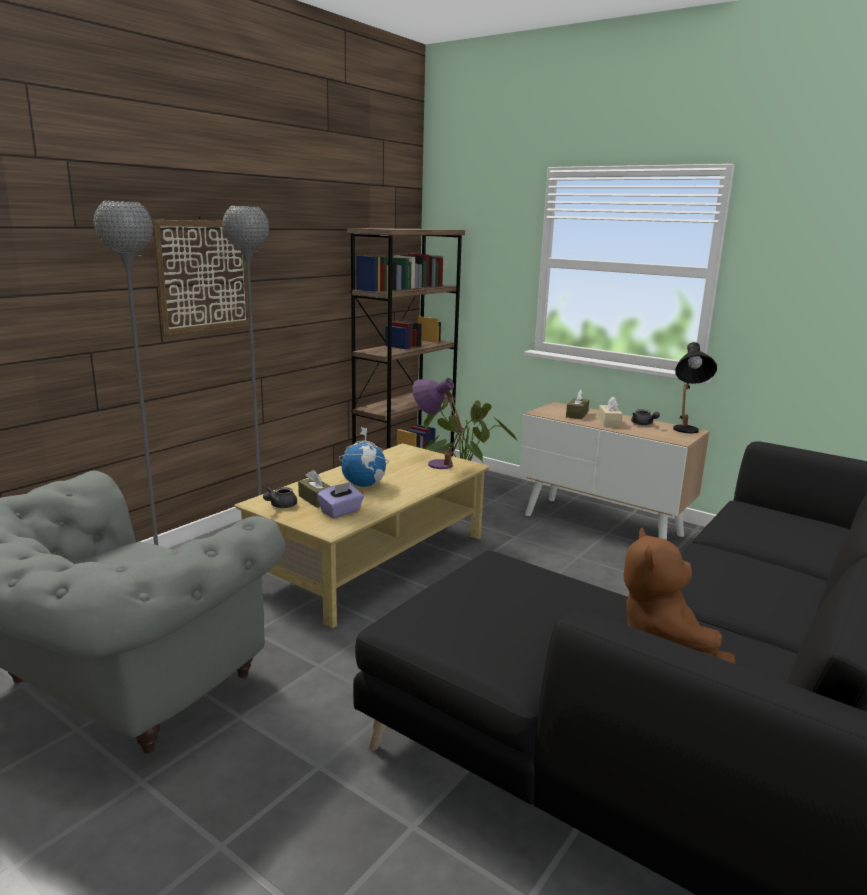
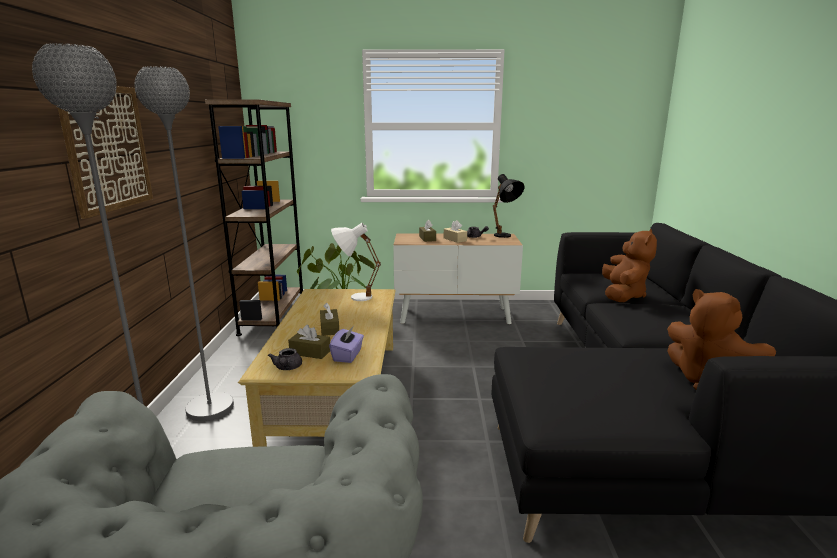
camera: 35 degrees left, 0 degrees up
globe [339,427,389,487] -> brown tissue box [320,302,339,336]
purple table lamp [412,378,464,469] -> white table lamp [331,223,381,301]
none -> brown plush toy [602,229,657,302]

